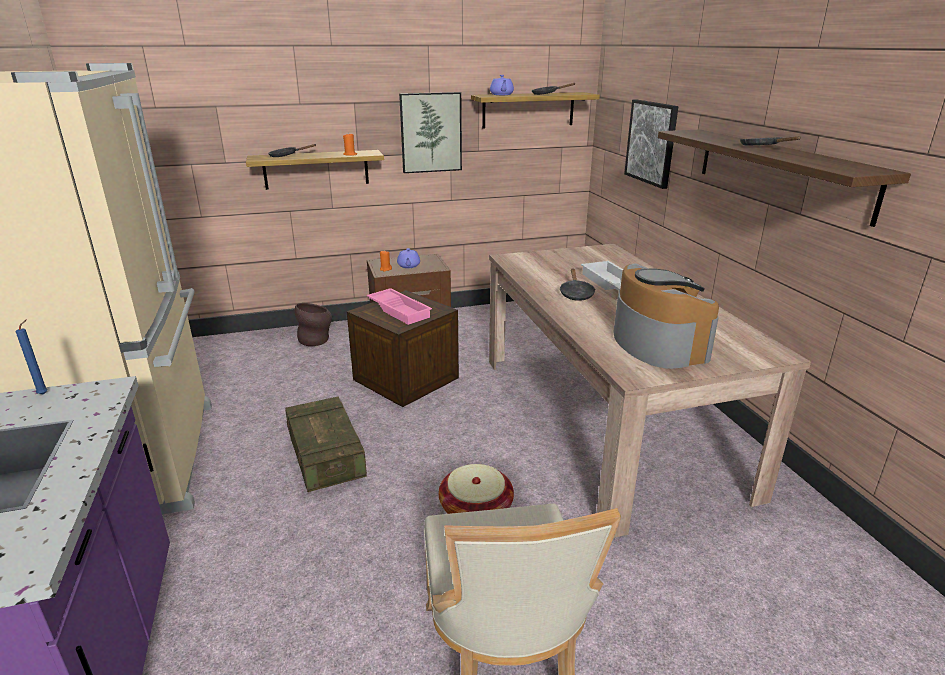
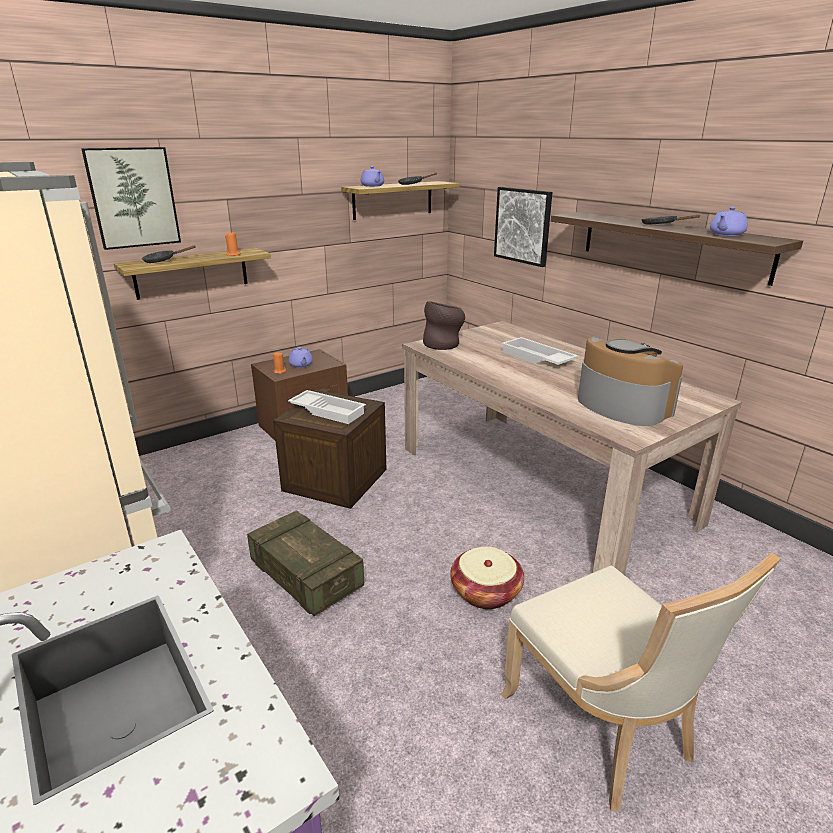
camera: 20 degrees left, 0 degrees up
blue candle [15,319,48,394] -> none
brown vase [295,303,332,346] -> brown vase moved to [423,301,465,350]
pink tray [367,288,432,325] -> white tray [288,390,366,424]
picture [399,92,462,173] -> picture moved to [81,147,181,250]
black frying pan [560,268,595,301] -> none
none -> purple teapot [710,207,748,236]

